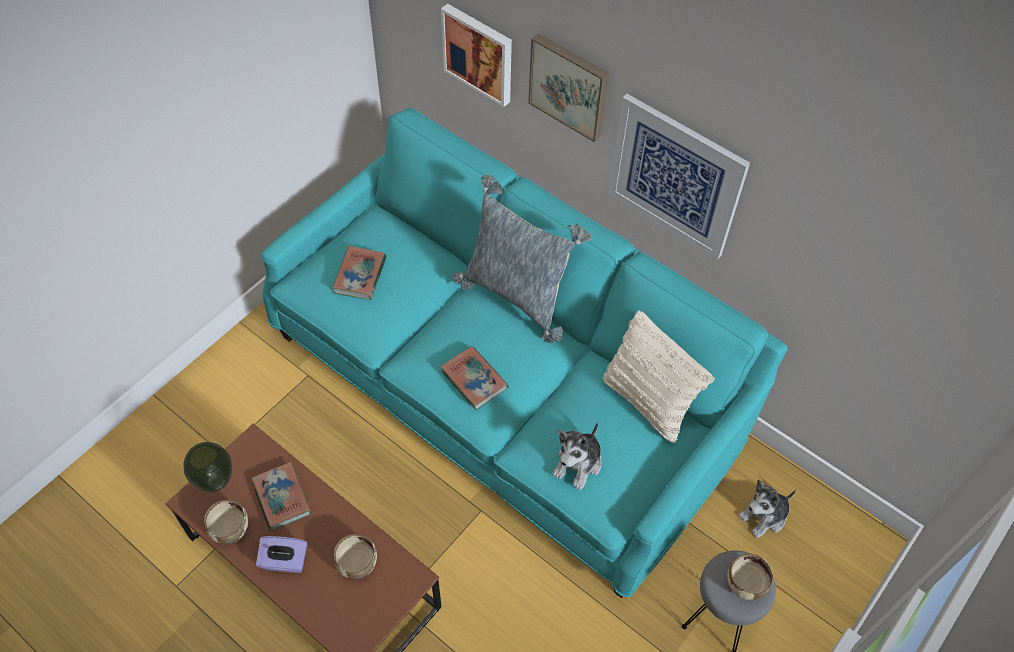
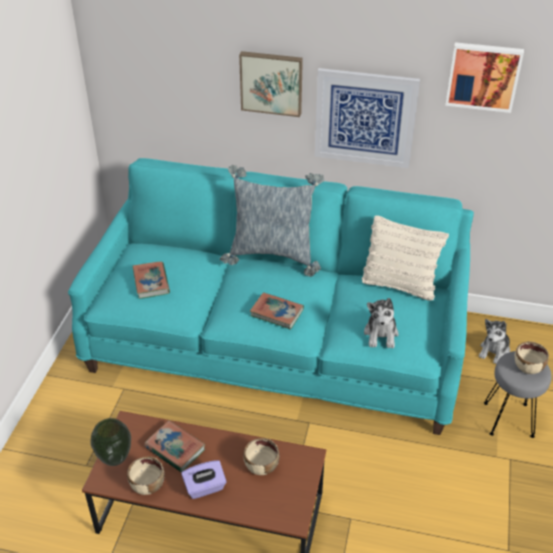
camera: 25 degrees left, 15 degrees down
picture [441,4,512,107] -> picture moved to [445,42,524,113]

